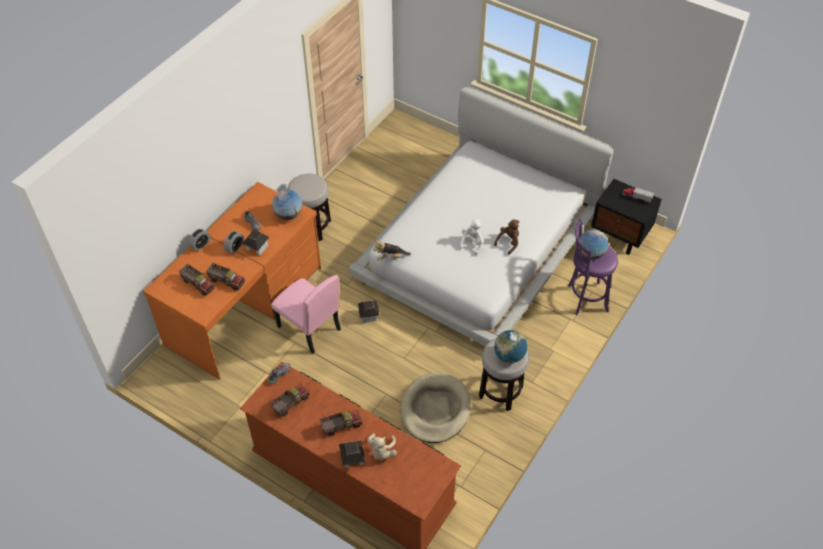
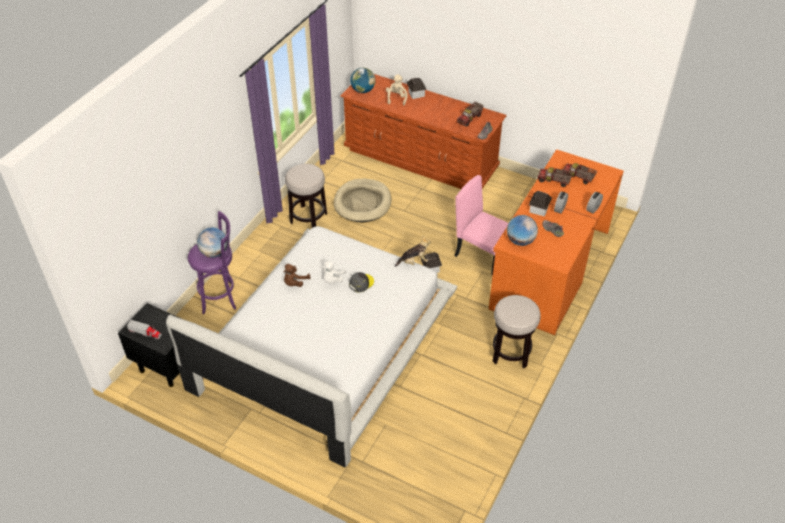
camera: 175 degrees right, 5 degrees down
toy truck [319,410,362,436] -> none
globe [494,330,527,363] -> globe moved to [350,68,376,93]
none -> grey cap [349,272,374,292]

